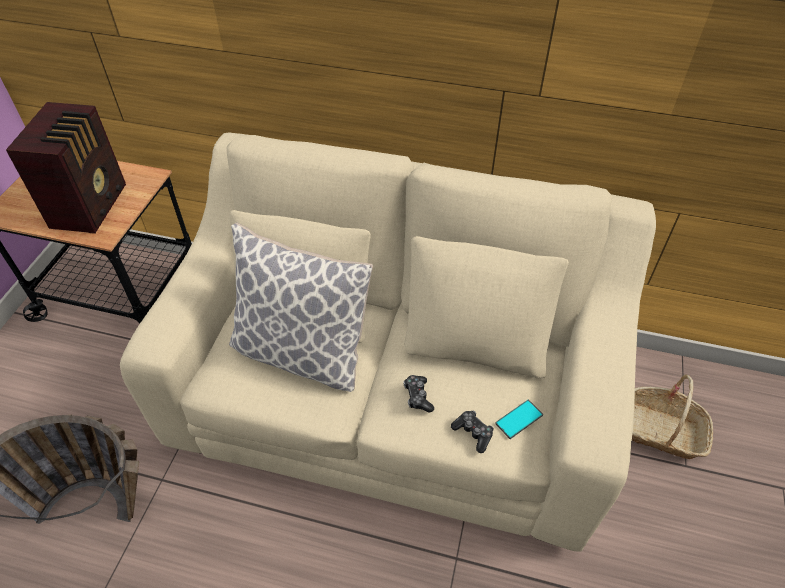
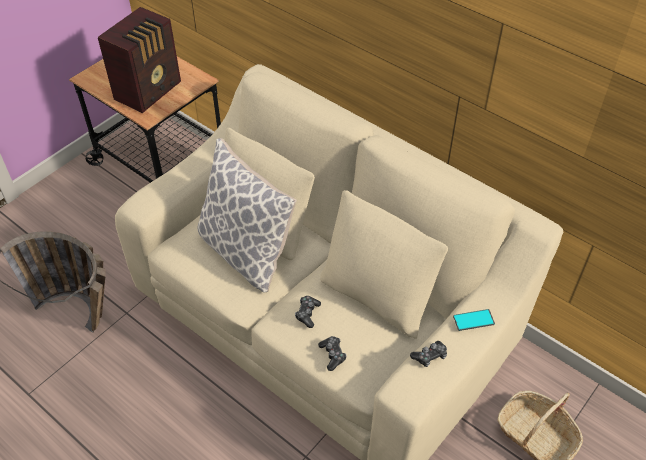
camera: 25 degrees right, 0 degrees up
phone [495,400,543,439] -> phone moved to [453,309,495,331]
none -> game controller [410,341,447,367]

